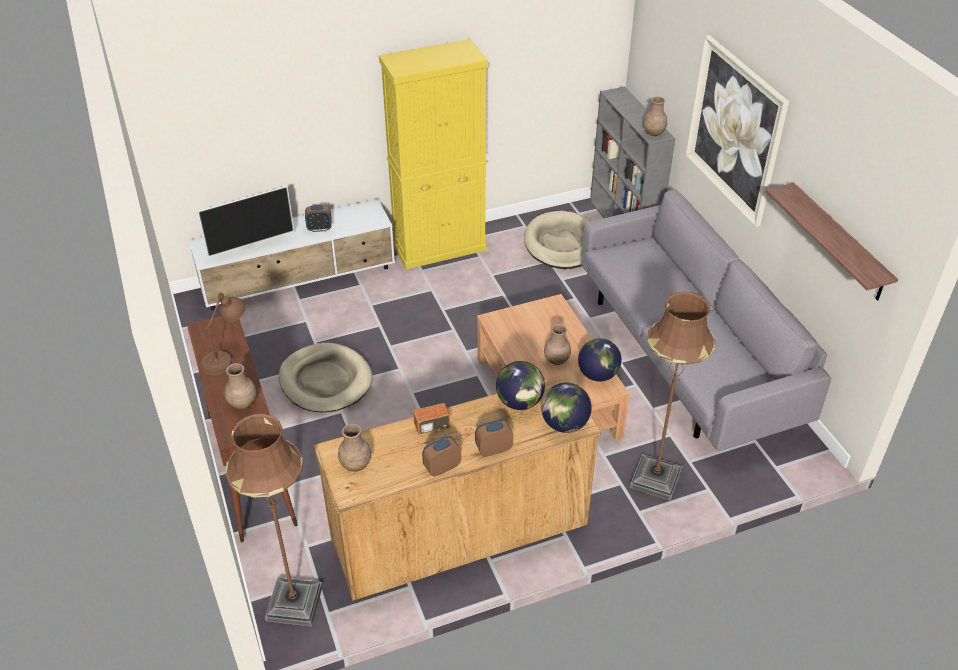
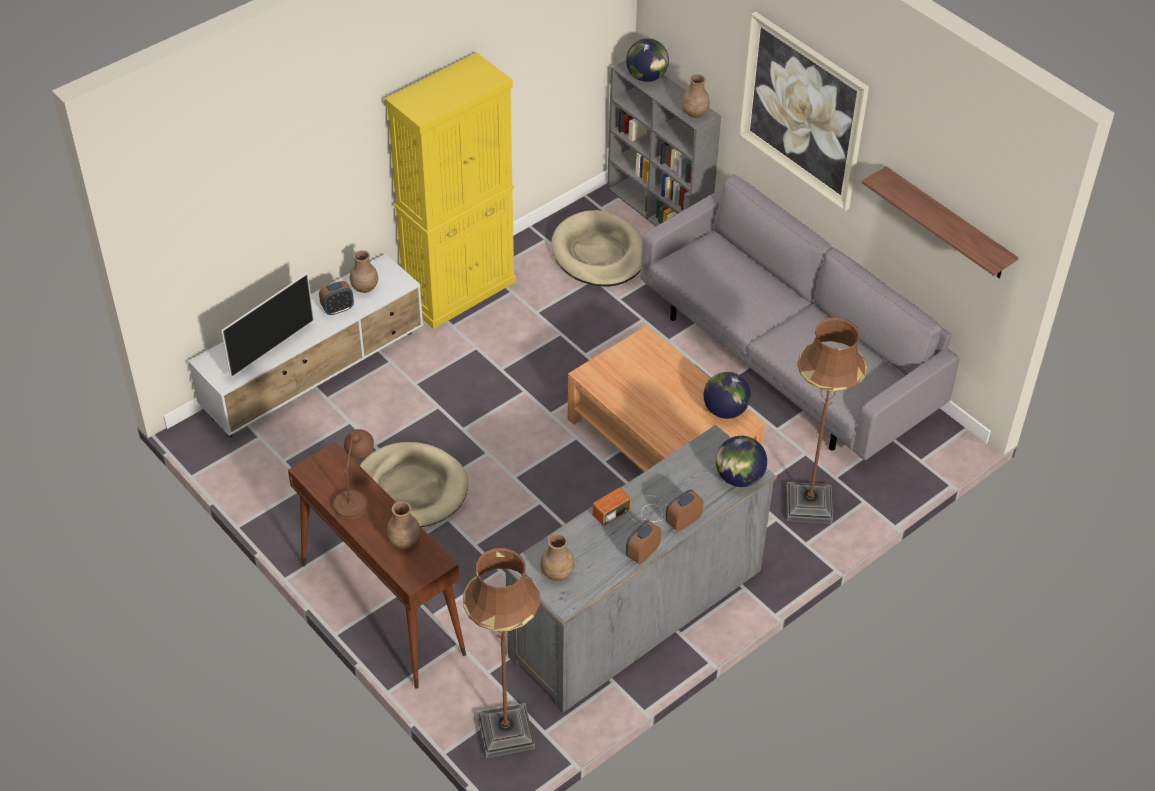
camera: 20 degrees left, 5 degrees up
brown dresser [313,375,601,601] -> grey dresser [505,425,777,713]
globe [496,361,545,410] -> globe moved to [626,39,669,82]
brown vase [544,324,571,365] -> brown vase moved to [350,250,378,293]

